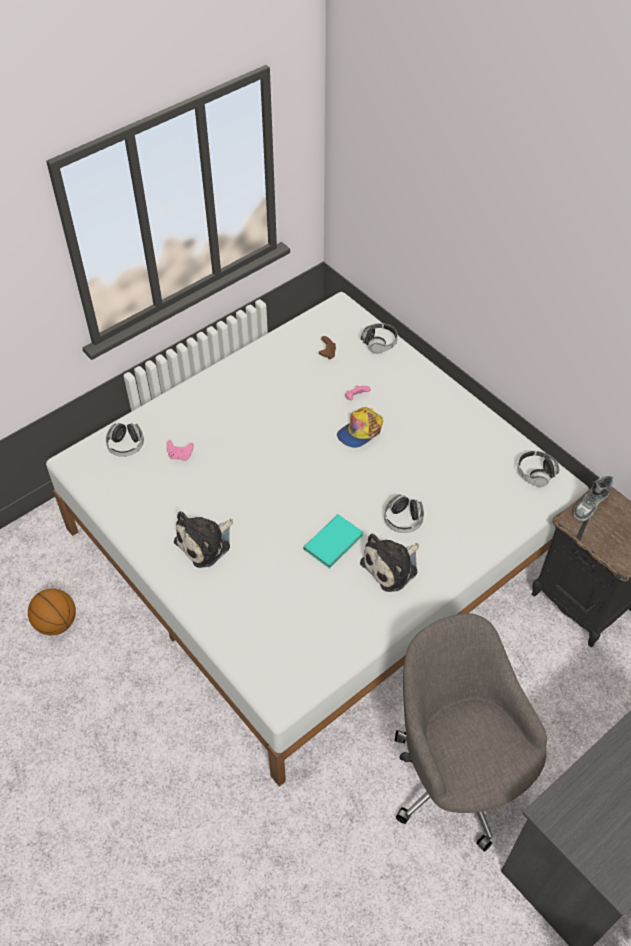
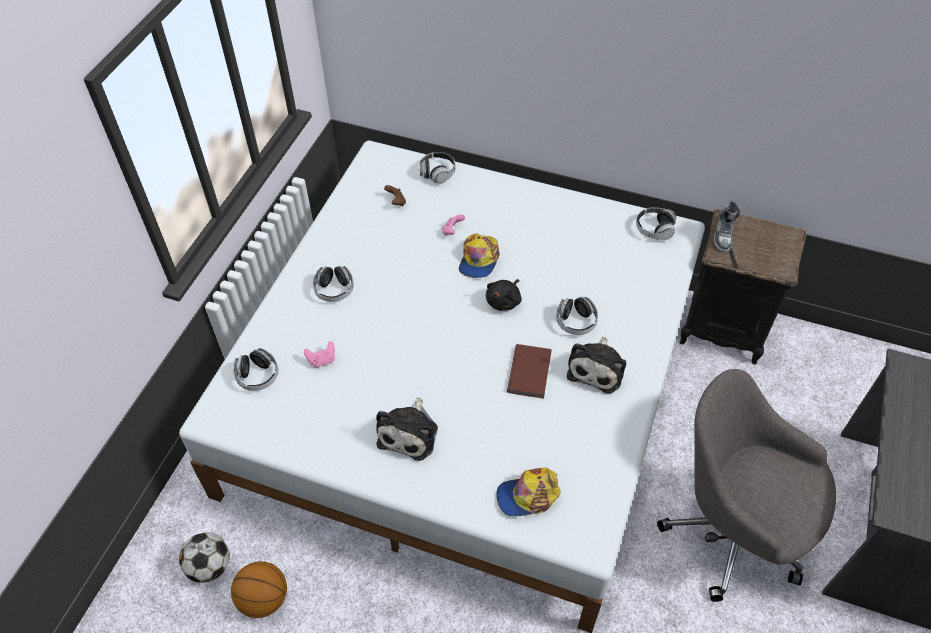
camera: 30 degrees left, 0 degrees up
turquoise book [303,514,363,569] -> brown book [507,344,552,399]
none -> football [179,533,230,583]
none -> headphones [313,266,354,302]
none -> black plush toy [486,279,522,311]
none -> cap [496,468,561,517]

